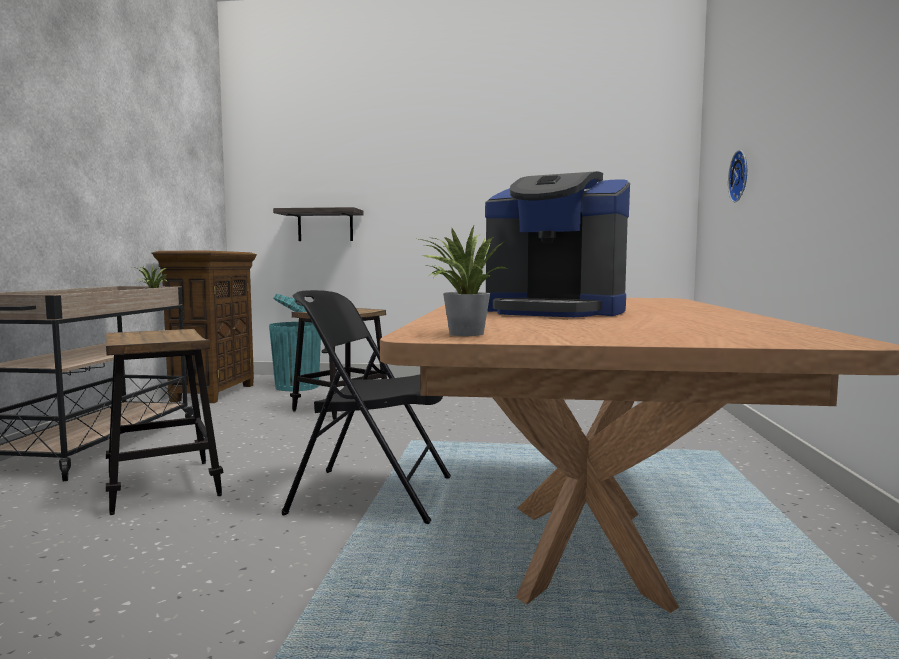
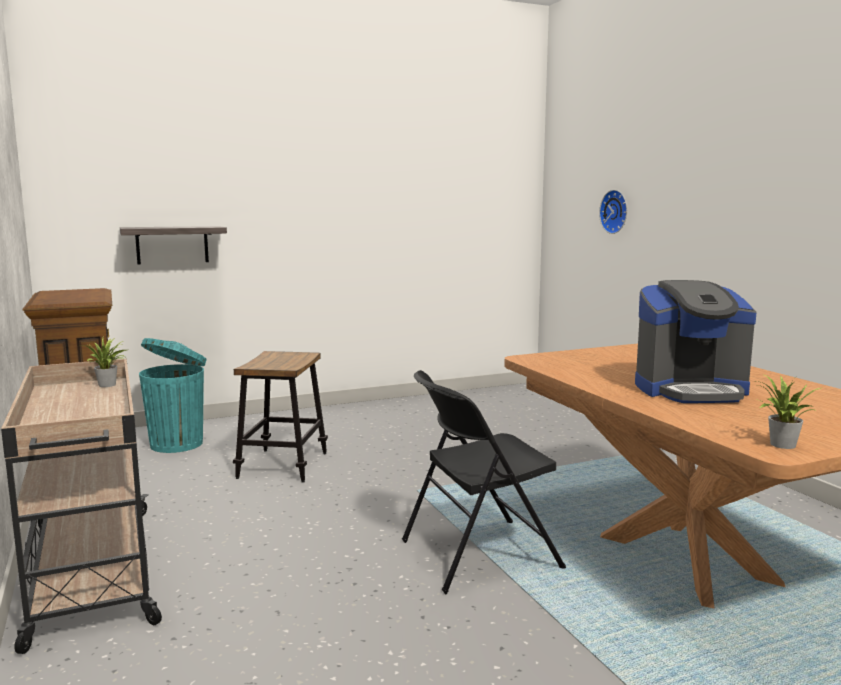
camera: 30 degrees left, 5 degrees up
stool [106,329,223,515] -> none

